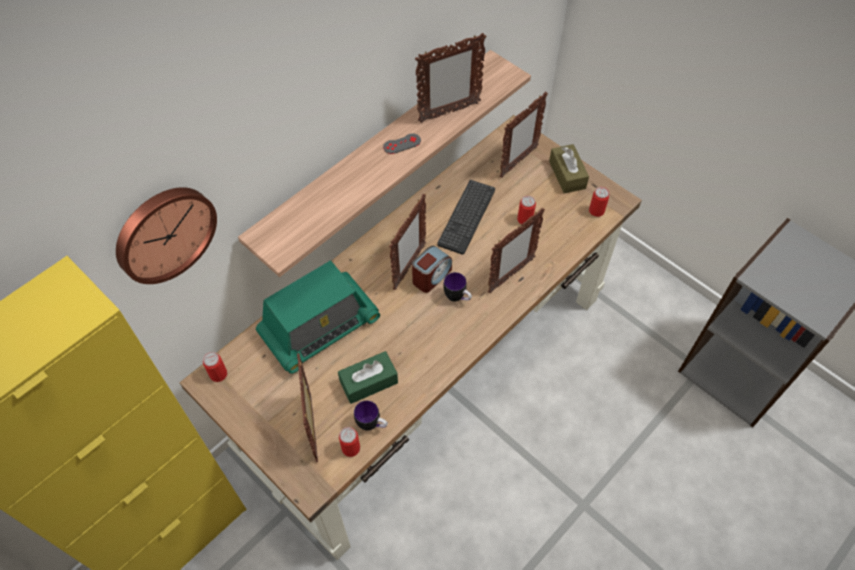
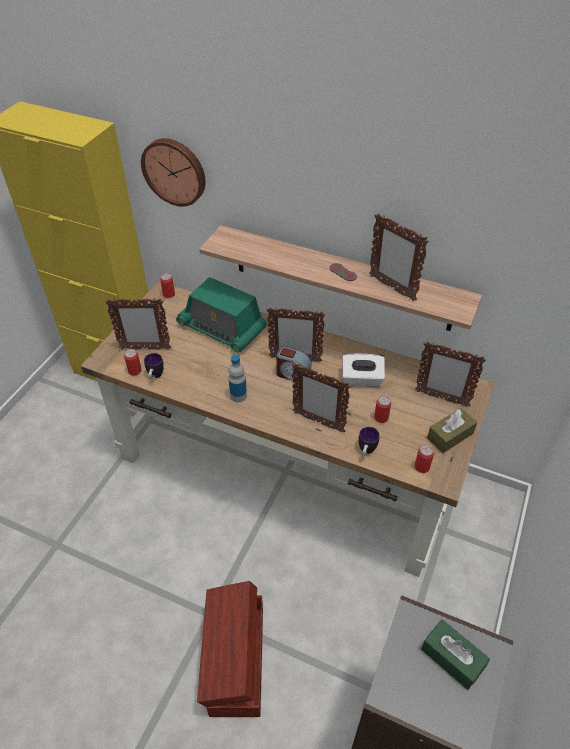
camera: 70 degrees right, 10 degrees down
picture frame [297,353,318,462] -> picture frame turned 150 degrees counterclockwise [105,298,171,350]
green tissue box [338,351,398,404] -> green tissue box moved to [421,619,490,690]
keyboard [437,180,495,255] -> white tissue box [342,354,385,387]
mug [443,272,472,302] -> mug moved to [358,427,380,455]
none -> brown storage box [197,581,263,717]
none -> bottle [228,354,247,402]

